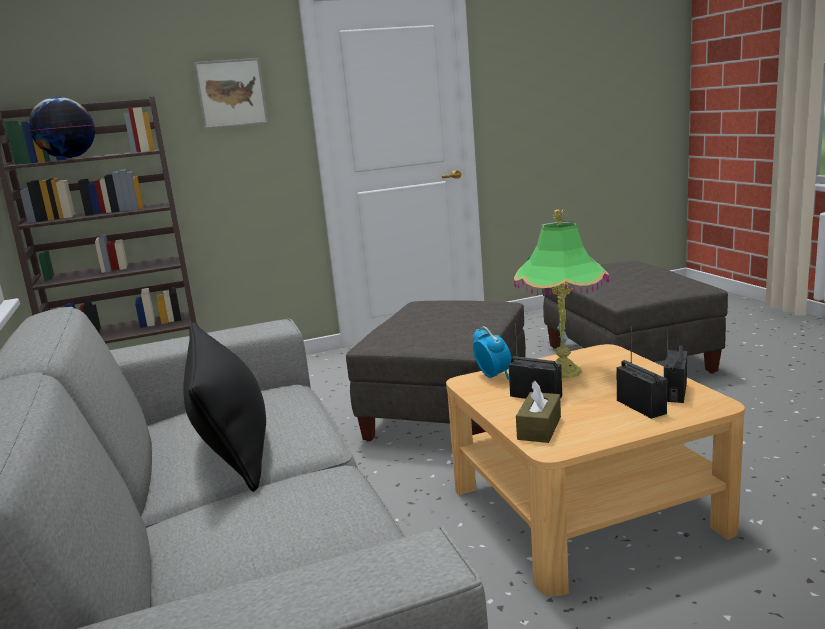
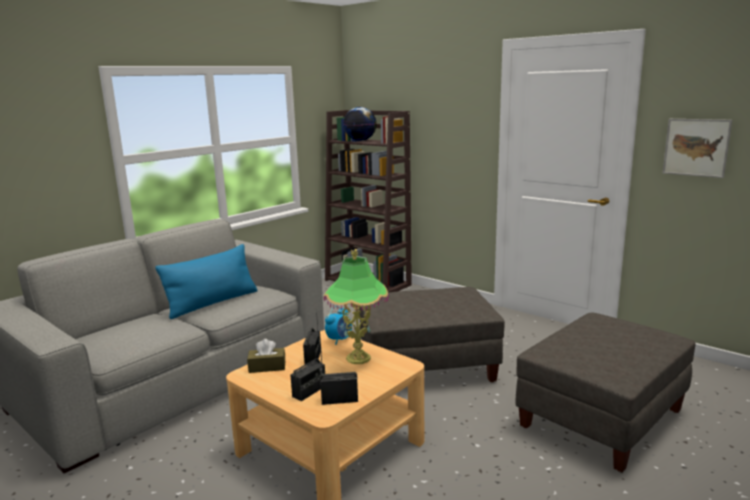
camera: 60 degrees right, 0 degrees up
black pillow [183,323,266,492] -> blue pillow [155,244,257,319]
picture [194,58,268,129] -> picture moved to [663,119,732,178]

